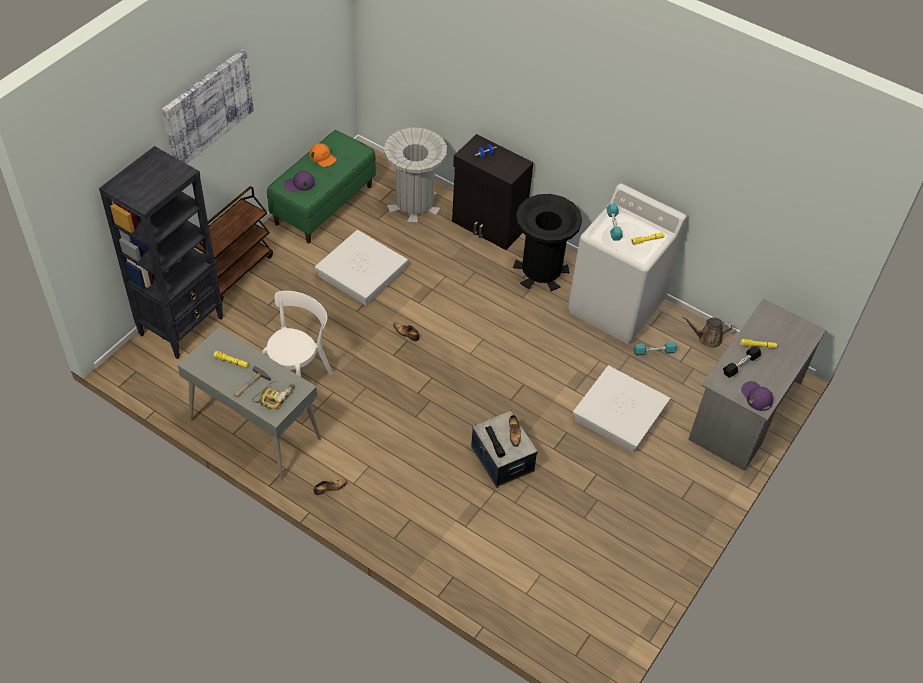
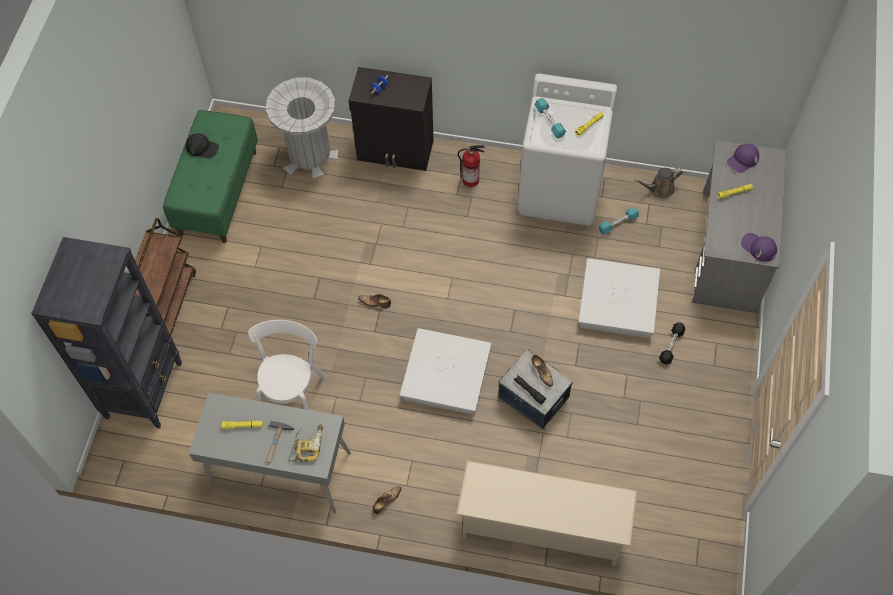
camera: 20 degrees left, 10 degrees up
picture [162,50,254,164] -> none
purple cap [284,171,315,192] -> purple cap moved to [727,144,759,173]
orange cap [309,143,337,167] -> black cap [186,133,219,158]
white storage box [315,230,408,305] -> white storage box moved to [400,328,491,415]
black trash can [513,194,582,291] -> fire extinguisher [458,145,485,187]
black dumbbell [723,346,761,378] -> black dumbbell moved to [659,322,686,365]
none -> beige shoe rack [456,461,637,566]

